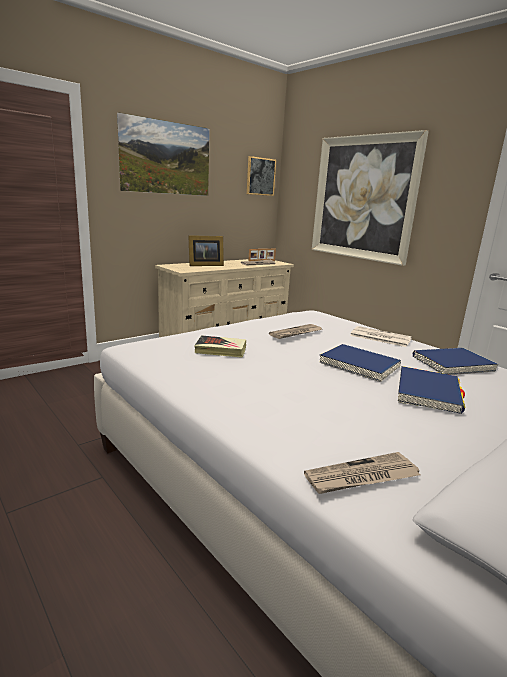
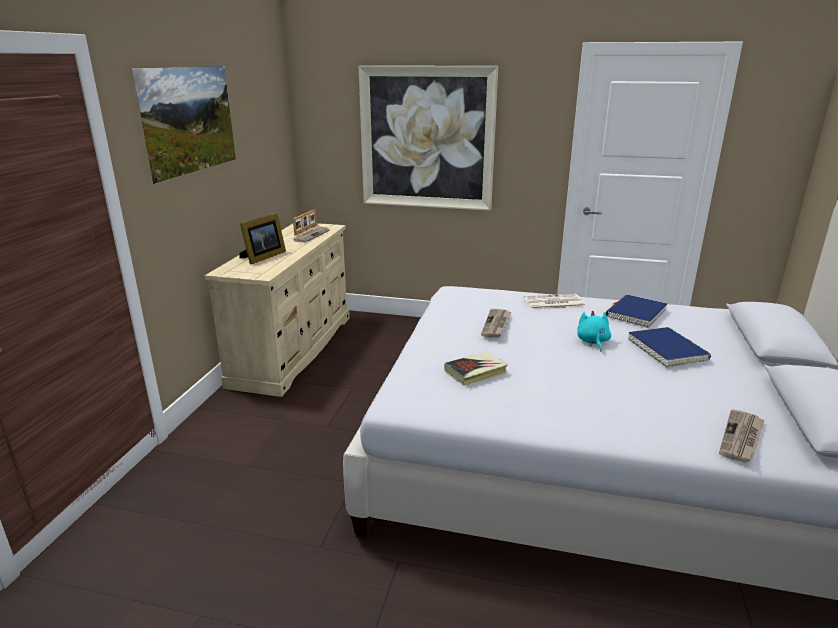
camera: 35 degrees left, 5 degrees up
picture [247,156,276,196] -> none
blue book [319,344,401,382] -> turquoise plush toy [577,311,611,351]

